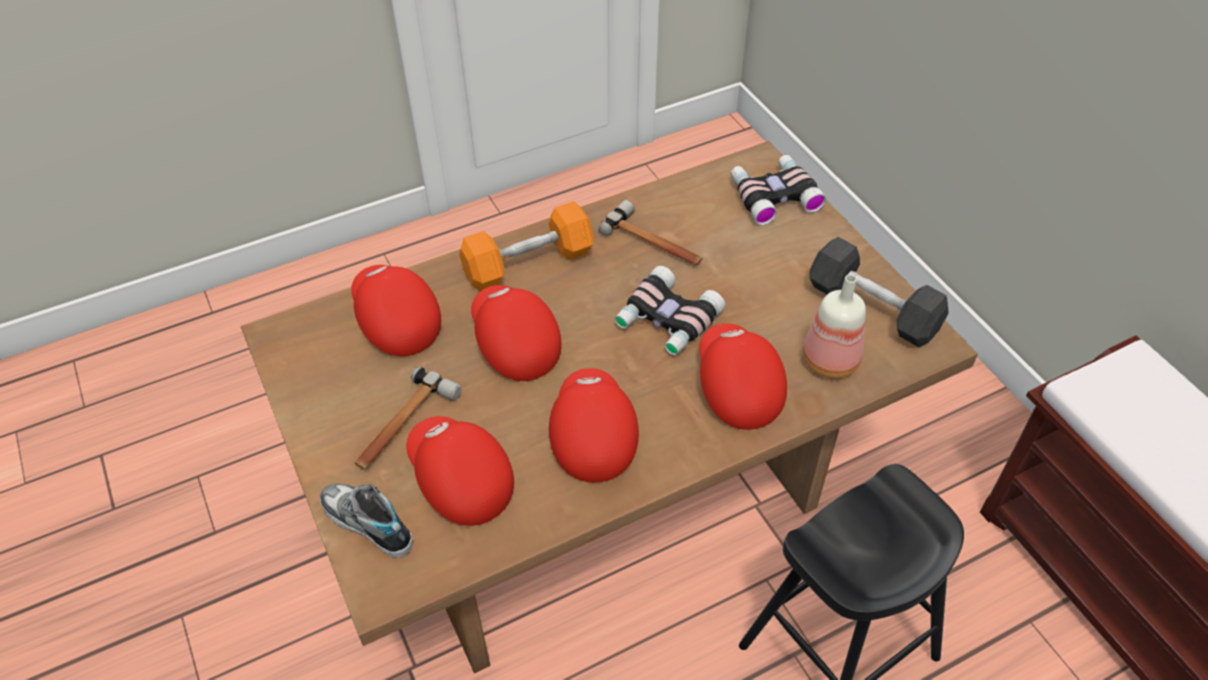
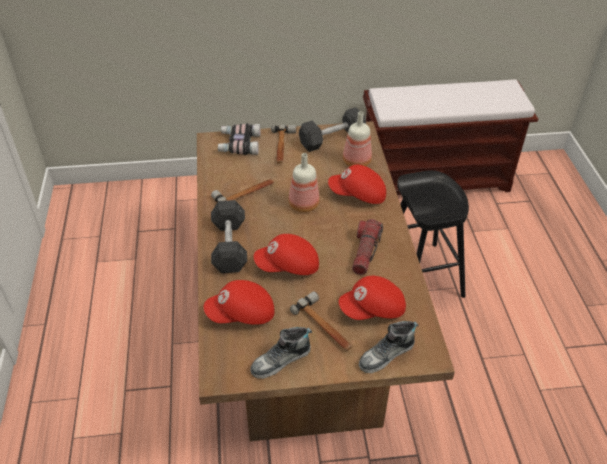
camera: 70 degrees left, 5 degrees down
orange dumbbell [459,201,594,291] -> grey dumbbell [211,200,247,273]
red cap [549,368,639,483] -> flashlight [352,219,383,275]
binoculars [615,265,726,355] -> bottle [288,153,320,212]
none -> shoe [250,327,312,379]
none -> hammer [271,125,296,163]

